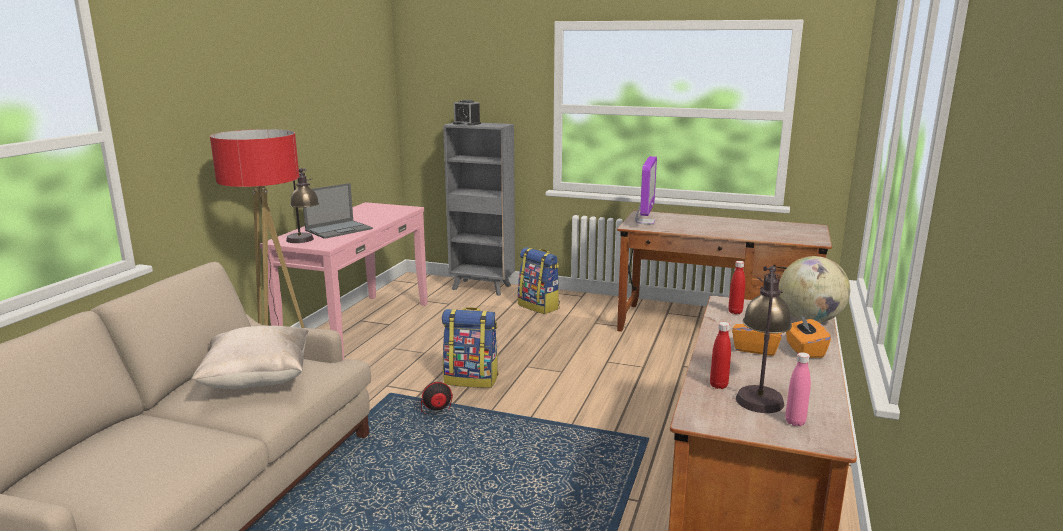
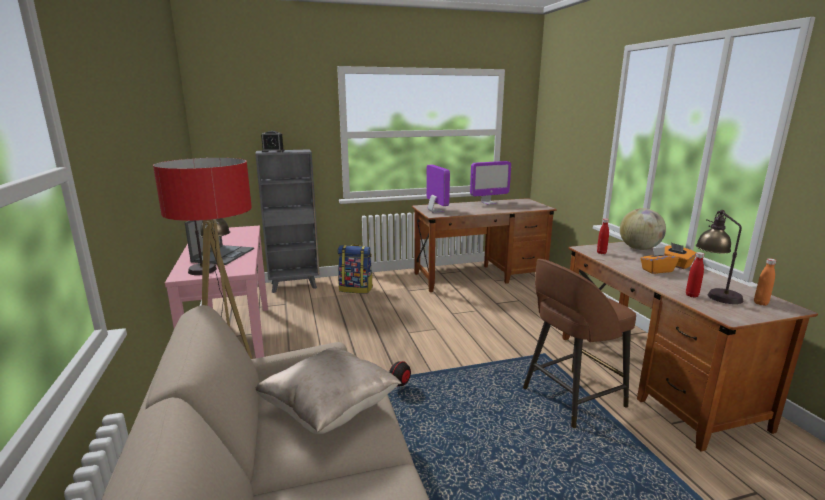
camera: 35 degrees left, 0 degrees up
backpack [442,307,499,388] -> none
pink bottle [785,352,811,426] -> orange bottle [754,258,776,306]
none -> monitor [470,161,511,205]
none -> brown stool [523,259,636,428]

